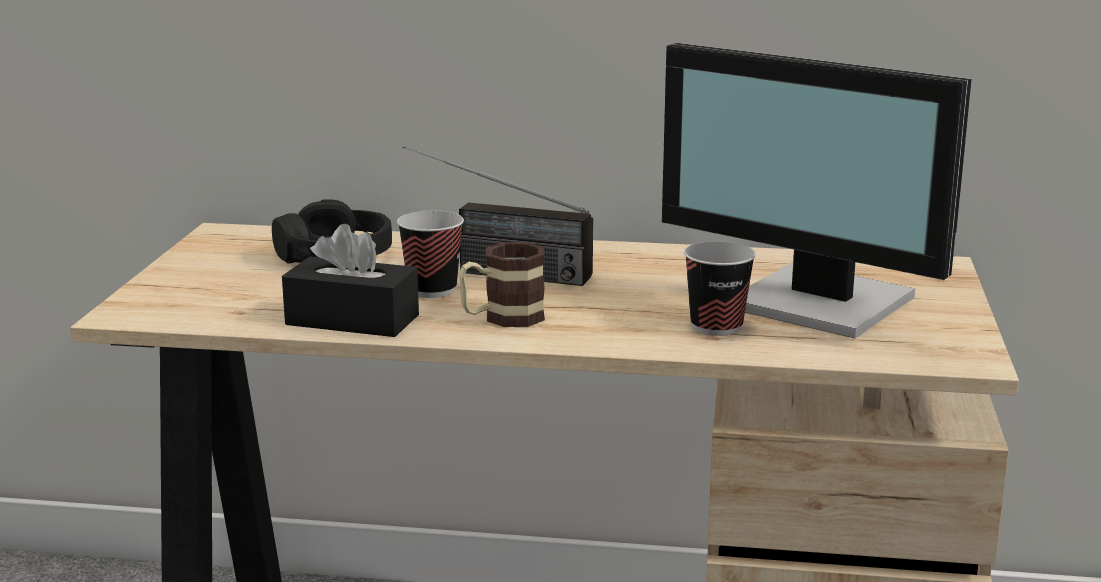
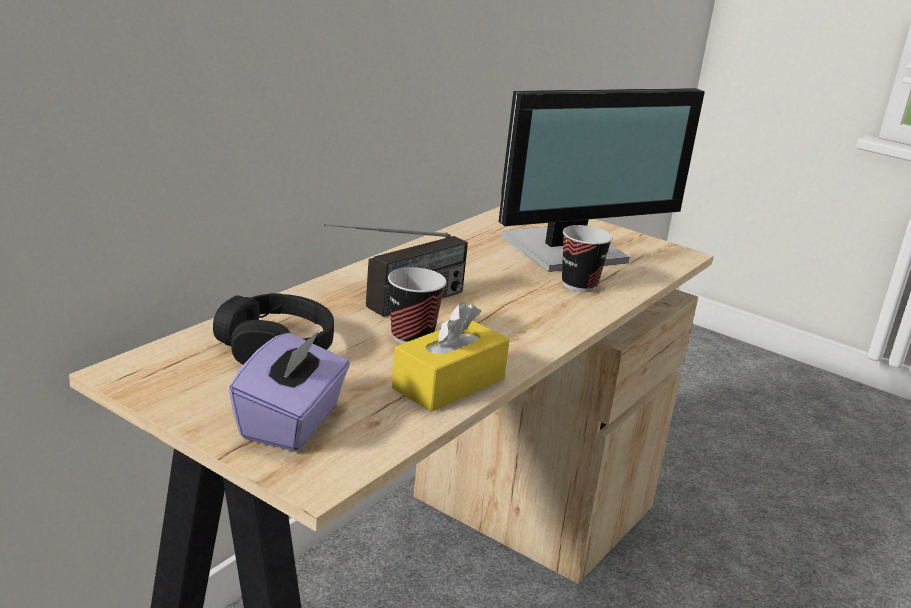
camera: 65 degrees left, 5 degrees up
black tissue box [282,224,419,337] -> yellow tissue box [392,302,509,412]
mug [459,242,545,327] -> none
none -> purple tissue box [229,331,350,451]

